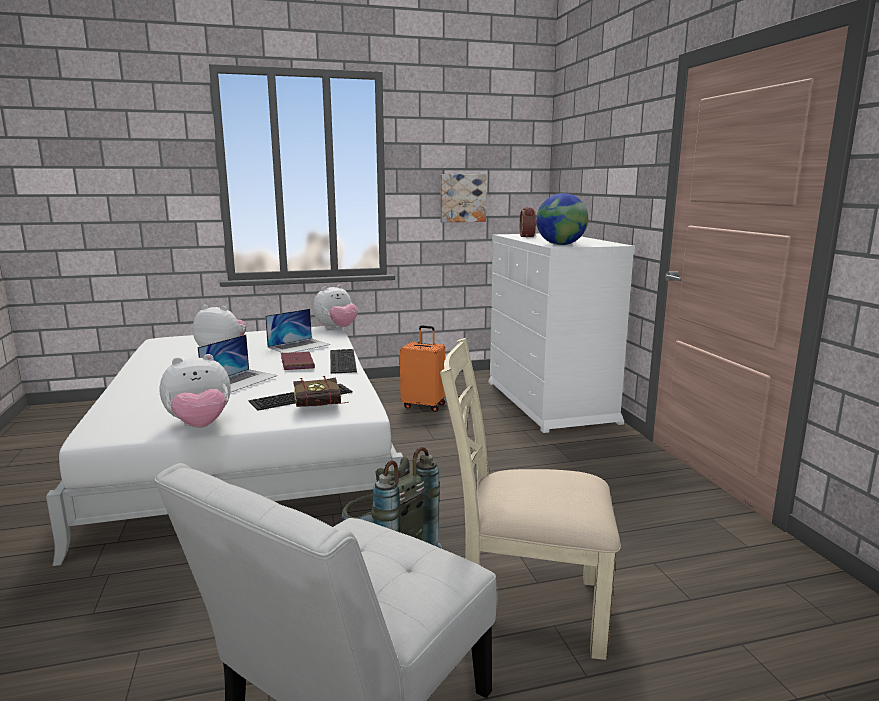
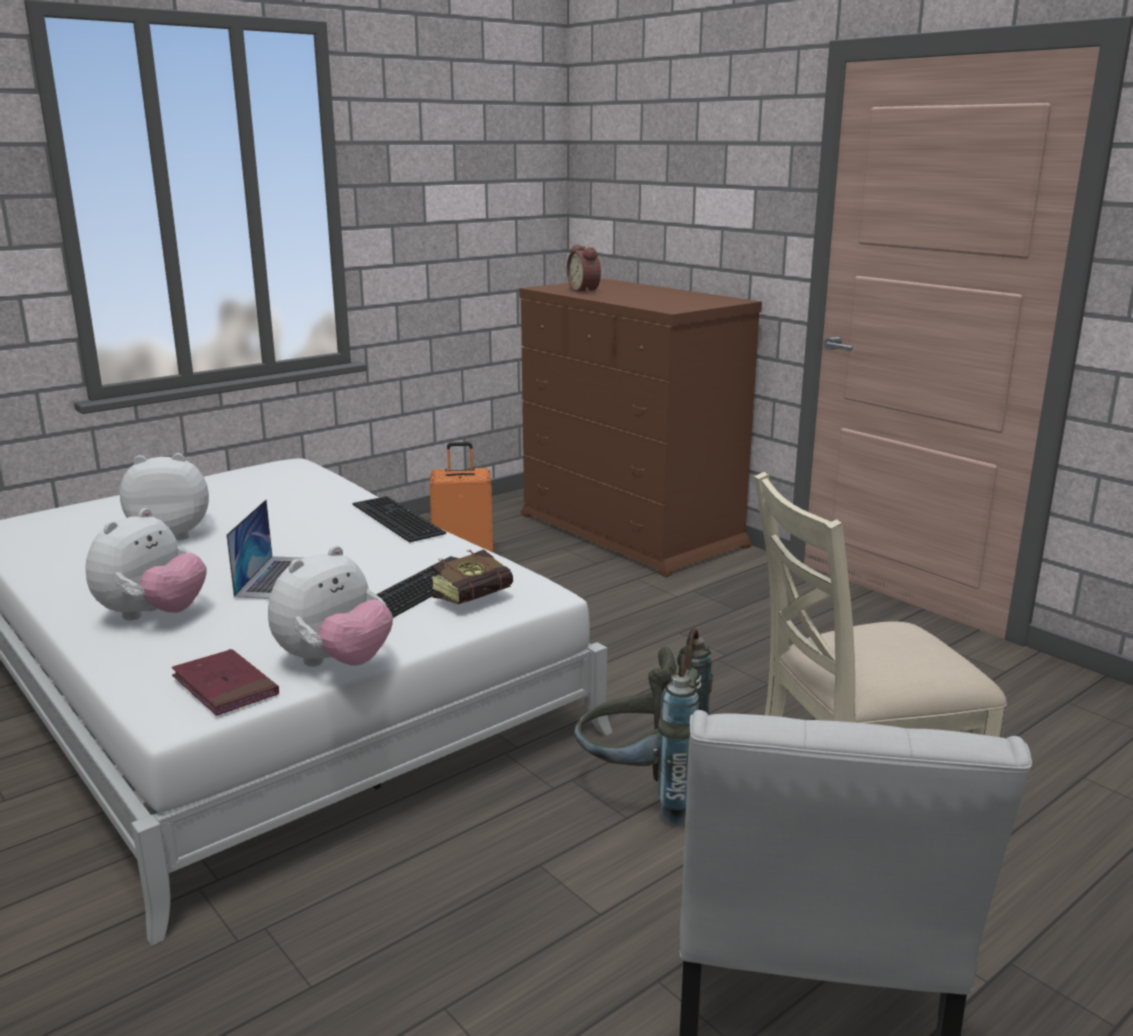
camera: 25 degrees left, 5 degrees up
laptop [265,309,330,353] -> none
red book [281,352,315,370] -> red book moved to [172,649,279,716]
plush toy [313,285,358,329] -> plush toy moved to [85,508,206,621]
picture [441,174,487,222] -> none
white dresser [489,233,635,433] -> brown dresser [519,279,762,577]
globe [536,193,588,245] -> none

